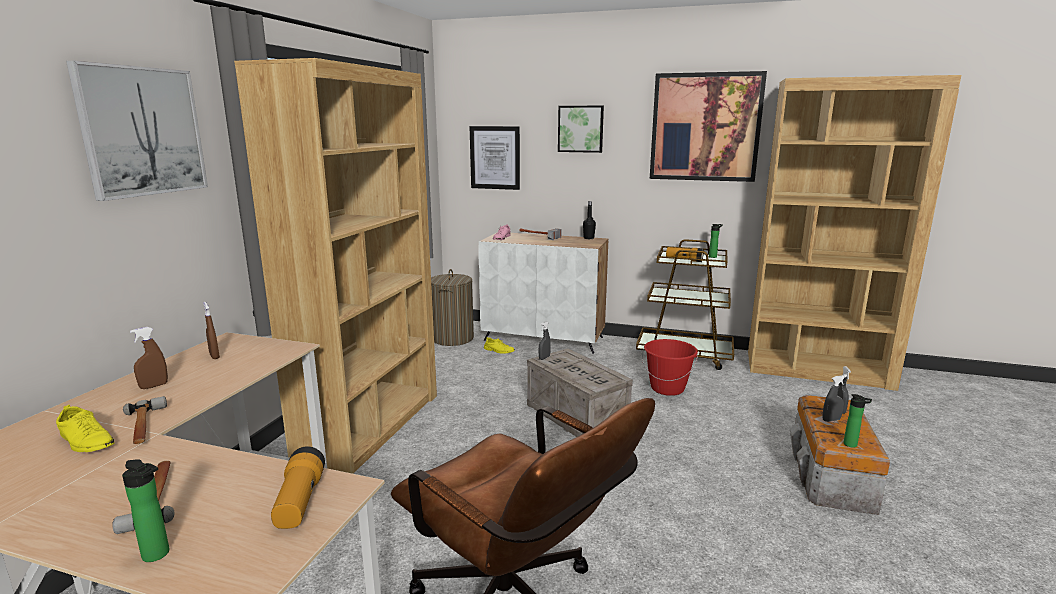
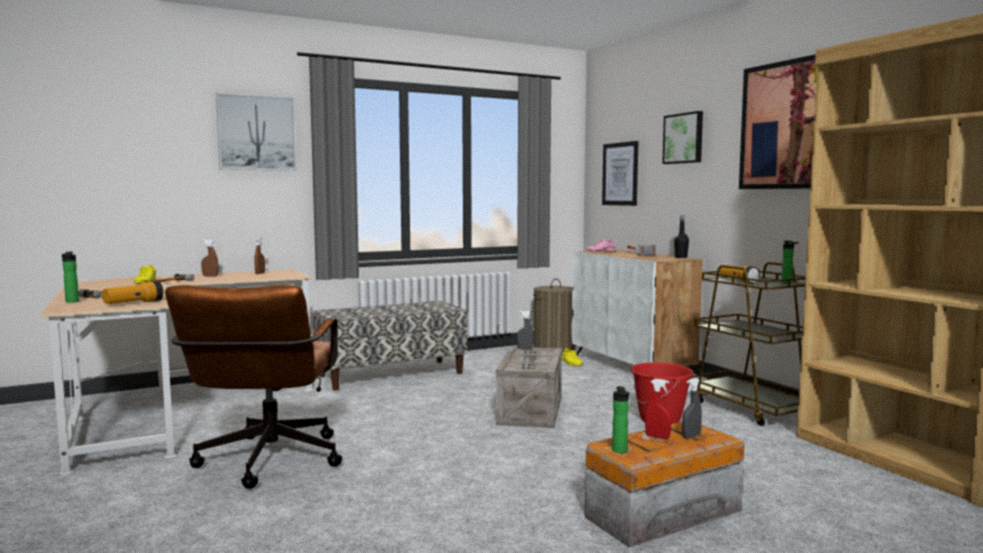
camera: 45 degrees right, 10 degrees down
brown bookcase [234,58,437,474] -> bench [313,301,467,390]
grey spray bottle [823,375,846,422] -> red spray bottle [645,379,671,439]

